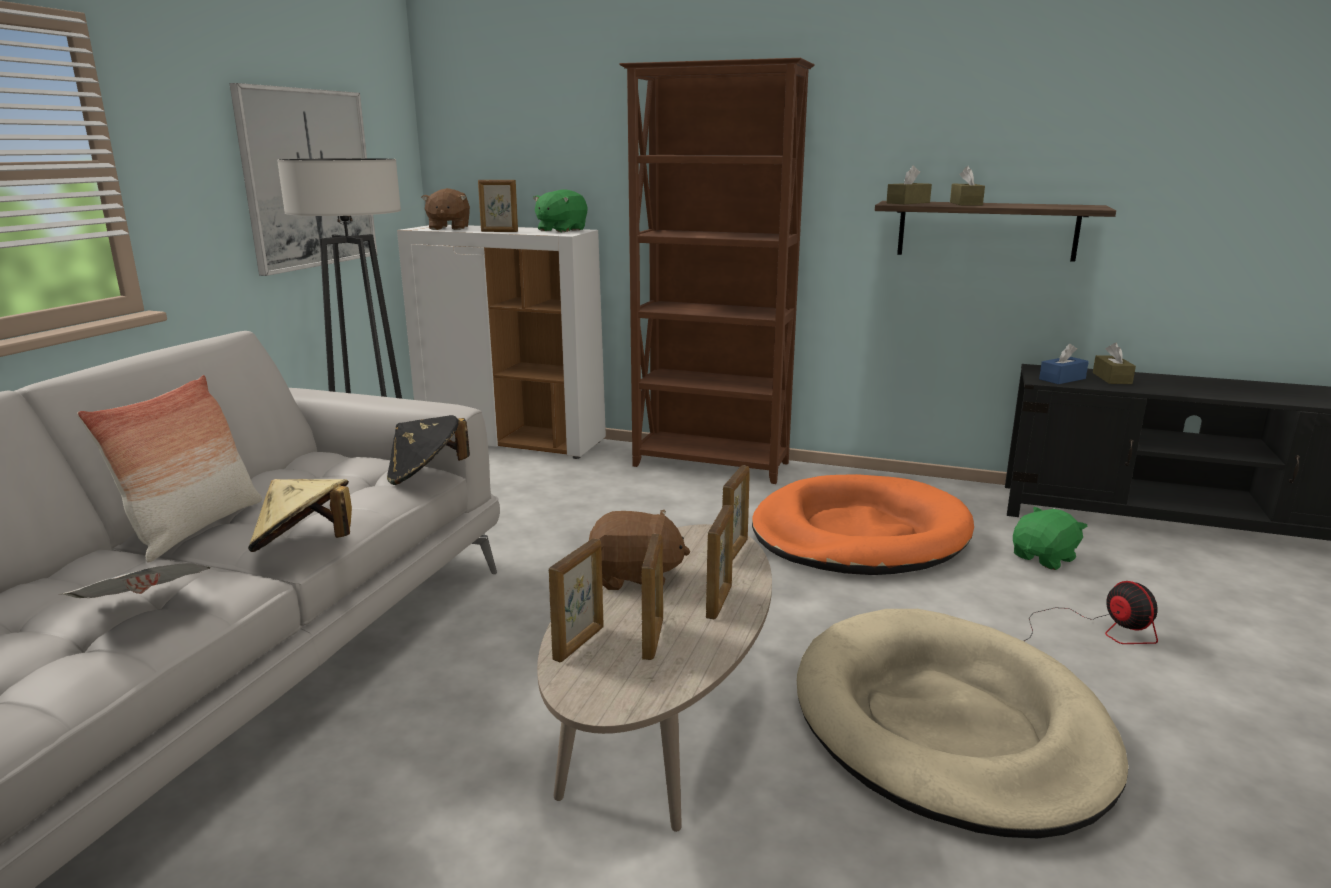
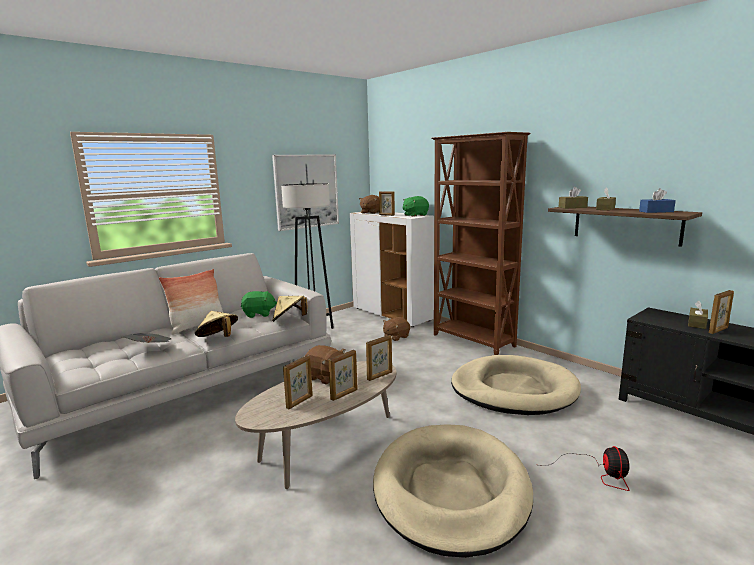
camera: 30 degrees right, 5 degrees down
black hat [387,415,470,485] -> beige hat [272,296,307,322]
picture frame [549,538,603,662] -> picture frame moved to [709,290,734,334]
orange dog bed [752,474,974,575] -> beige dog bed [451,355,581,415]
green plush toy [1013,507,1088,570] -> green plush toy moved to [241,291,277,318]
blue tissue box [1039,344,1089,384] -> blue tissue box moved to [639,188,676,213]
none -> brown plush toy [383,317,410,341]

